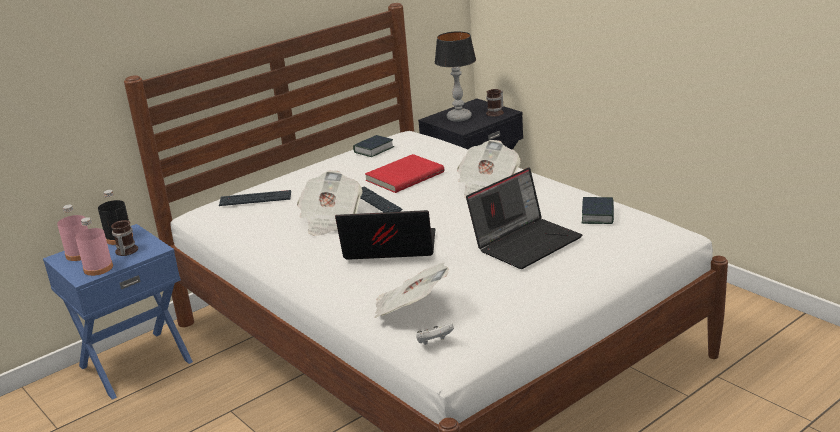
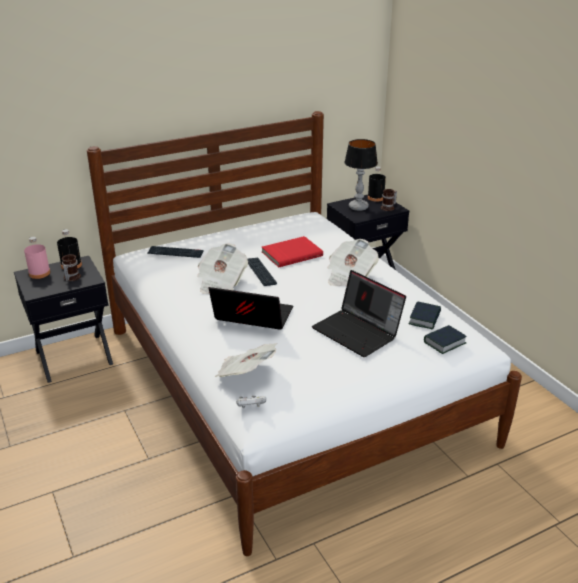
camera: 10 degrees right, 5 degrees up
blue nightstand [43,224,193,400] -> black nightstand [14,256,113,383]
pink bottle [75,217,113,276] -> none
book [353,135,395,157] -> book moved to [424,325,467,354]
laptop [466,167,582,269] -> laptop turned 75 degrees clockwise [312,270,406,357]
none -> black bottle [368,167,386,202]

